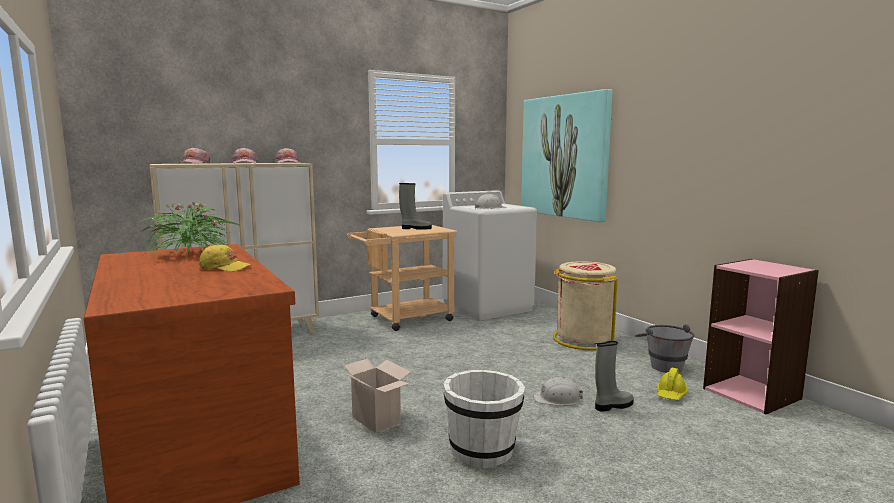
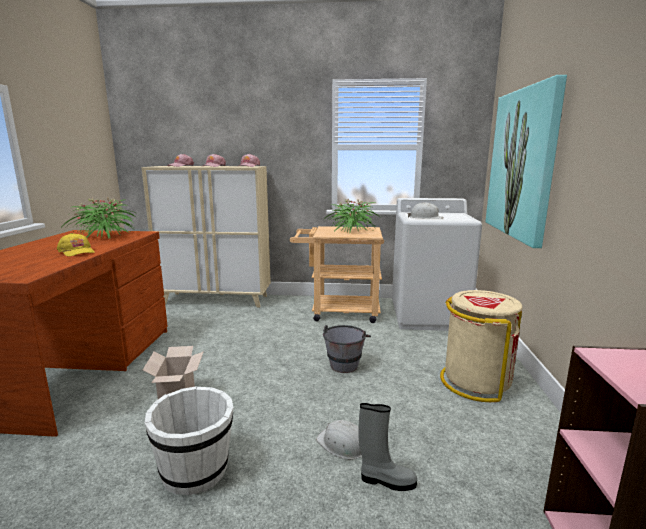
camera: 35 degrees right, 5 degrees up
grey boot [399,183,432,230] -> potted plant [323,199,380,233]
grey bucket [635,324,695,373] -> grey bucket moved to [323,325,371,373]
yellow hard hat [657,368,688,400] -> none

